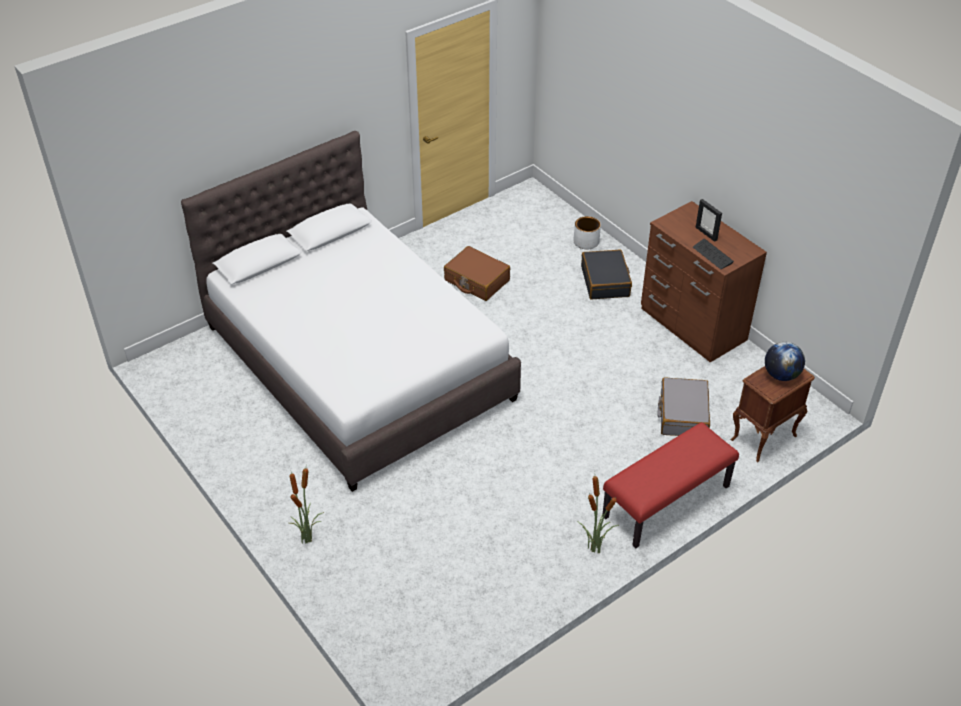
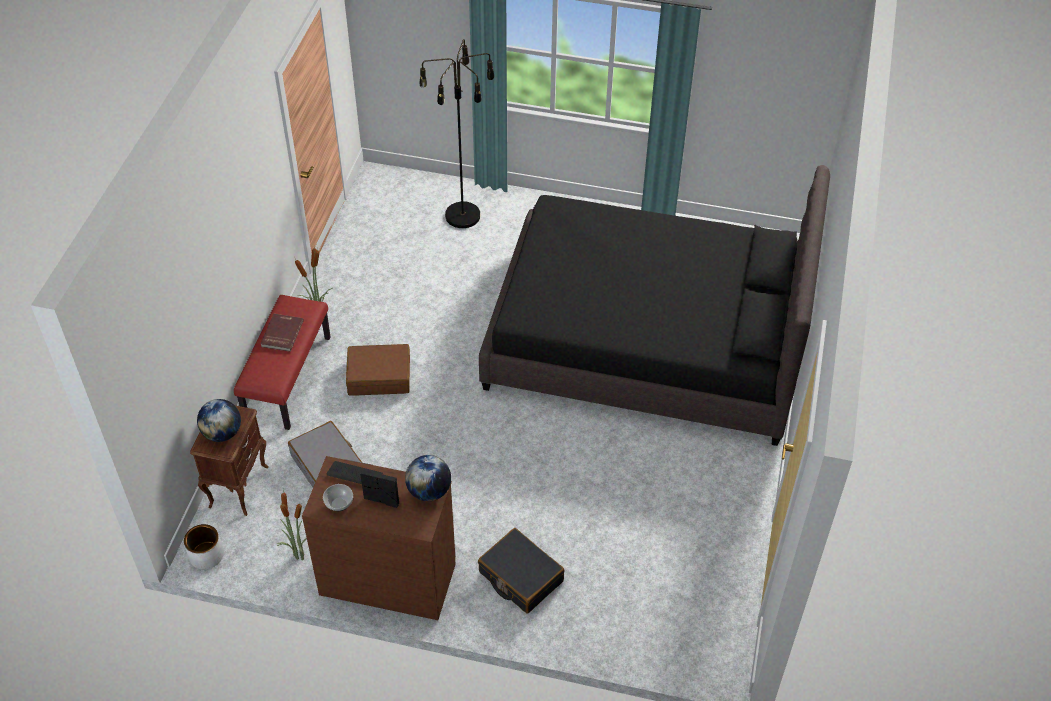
camera: 140 degrees right, 5 degrees up
white bed [181,131,521,492] -> black bed [479,165,830,446]
potted plant [289,468,324,544] -> potted plant moved to [277,491,307,560]
brown suitcase [444,246,510,301] -> brown suitcase moved to [346,344,410,396]
white planter [573,216,601,249] -> white planter moved to [184,524,224,569]
none -> red book [260,314,304,352]
none -> bowl [323,484,353,511]
none -> globe [405,455,451,501]
none -> floor lamp [420,39,494,228]

